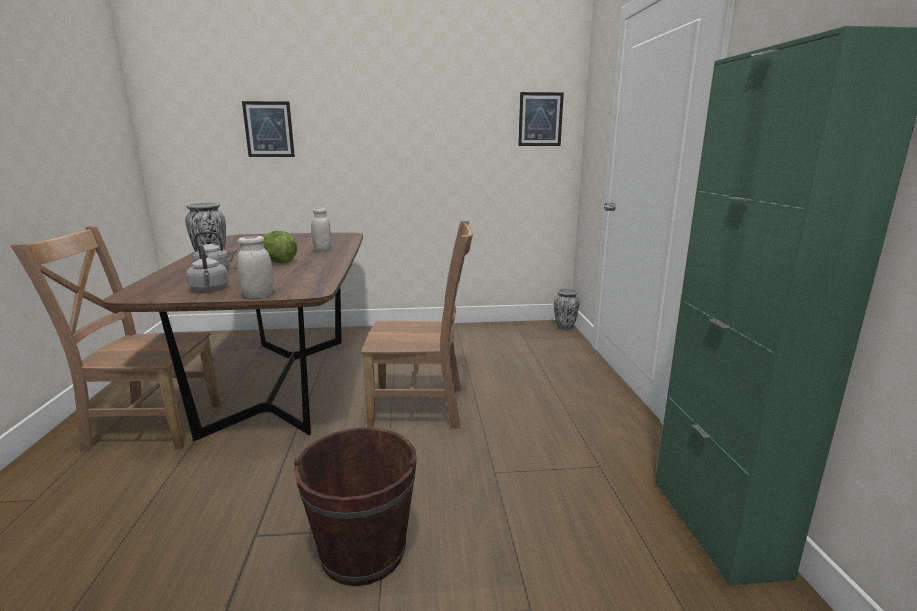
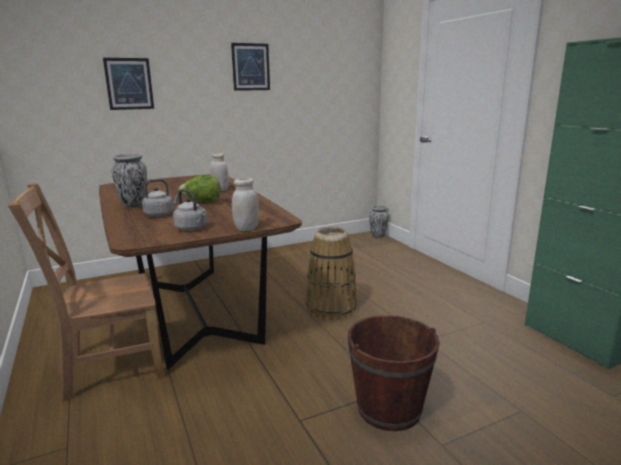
camera: 20 degrees left, 0 degrees up
brown chair [361,221,473,429] -> basket [306,227,357,321]
picture [518,92,564,146] -> picture moved to [231,43,270,91]

